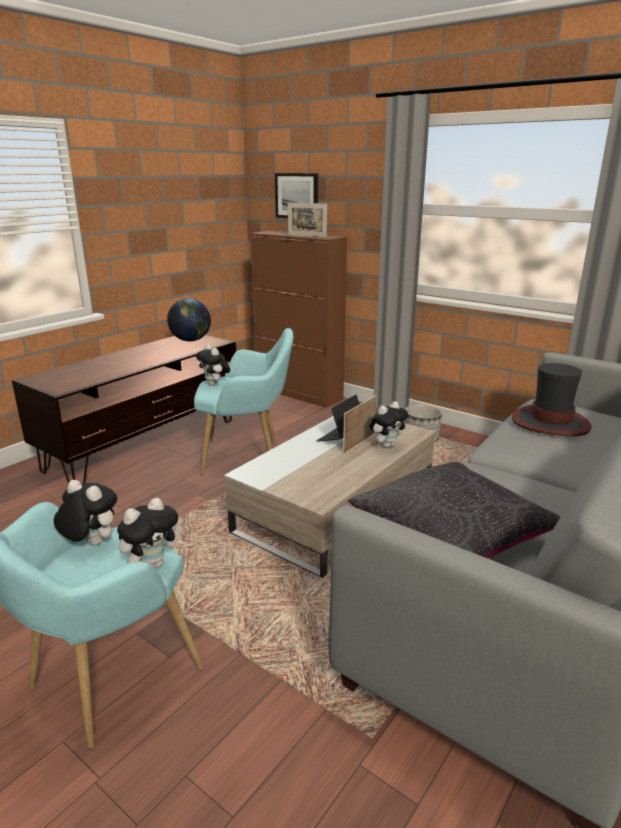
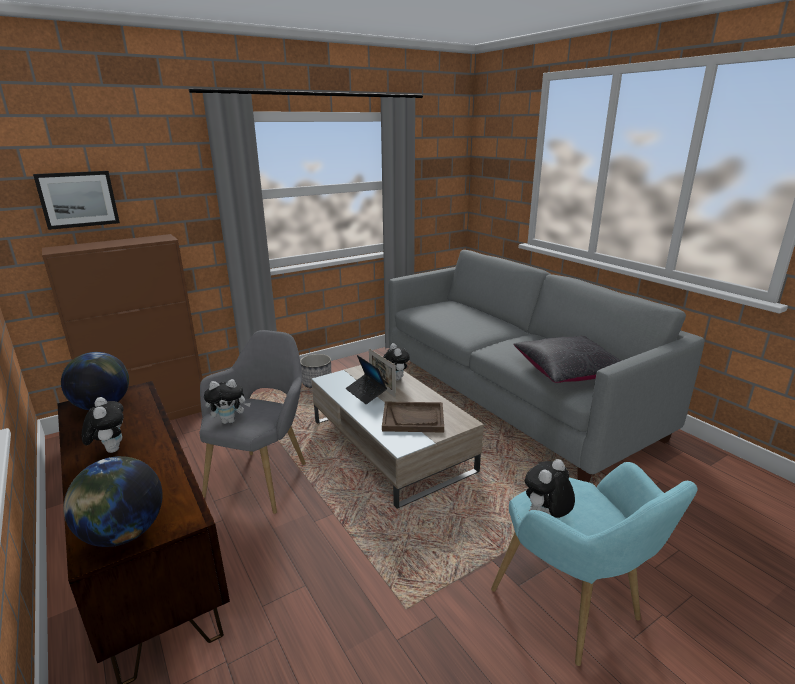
camera: 70 degrees left, 0 degrees up
plush toy [117,498,182,568] -> plush toy moved to [82,397,124,453]
turquoise armchair [194,328,293,475] -> grey armchair [200,330,306,514]
picture frame [288,202,327,237] -> none
hat [512,363,591,436] -> none
none -> globe [63,456,163,547]
none -> brown tray [382,402,444,433]

